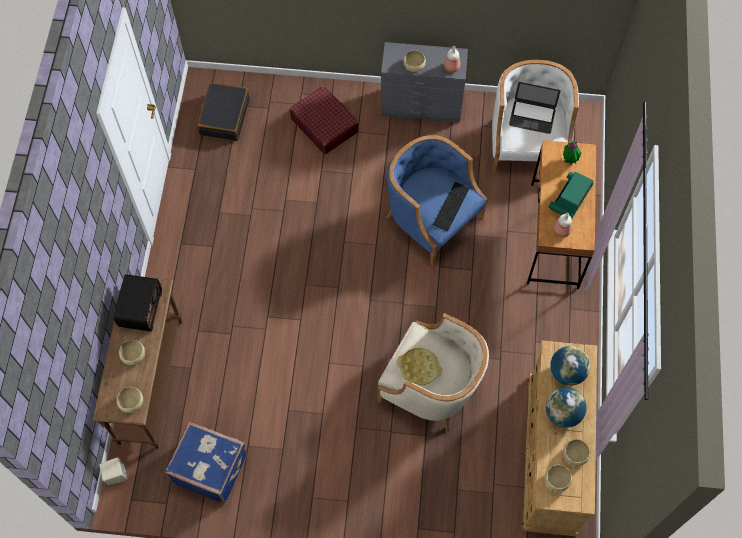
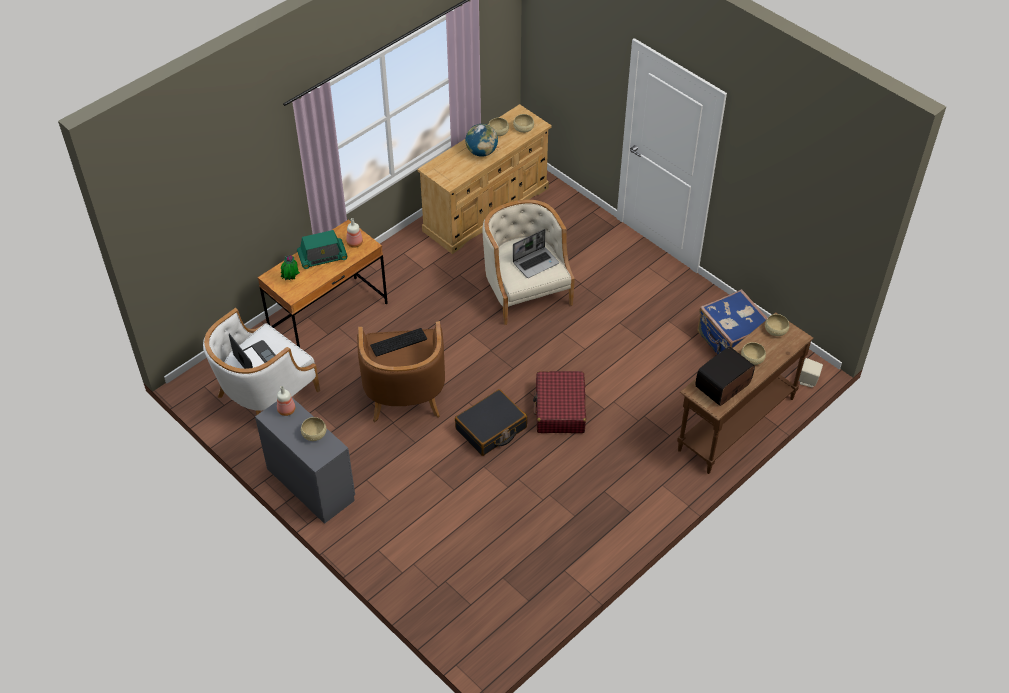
camera: 140 degrees left, 15 degrees down
black suitcase [197,83,250,141] -> black suitcase moved to [455,389,527,456]
red suitcase [290,86,359,154] -> red suitcase moved to [533,371,586,433]
blue armchair [386,135,488,265] -> brown armchair [357,321,445,422]
yellow tray [396,348,443,386] -> laptop [513,229,559,278]
globe [550,346,591,386] -> none

